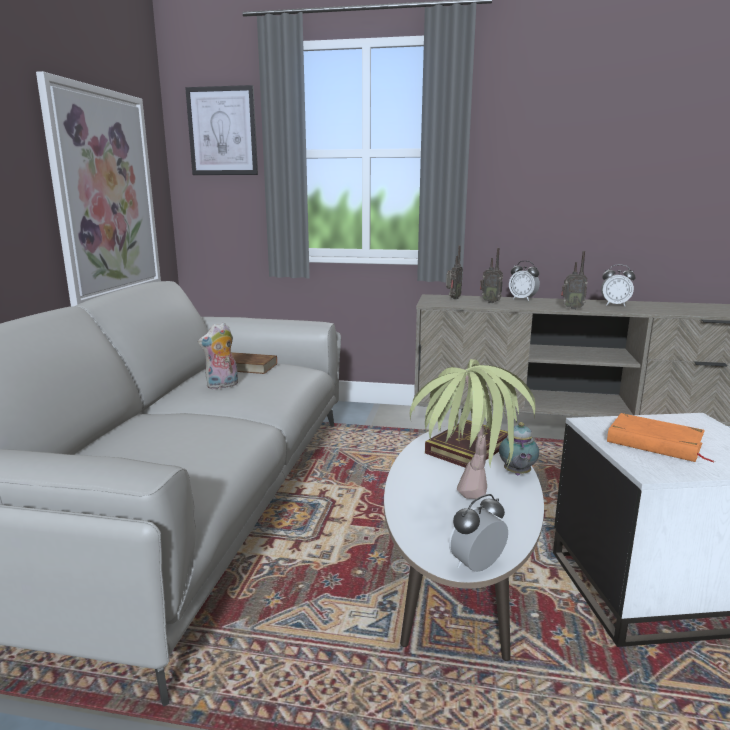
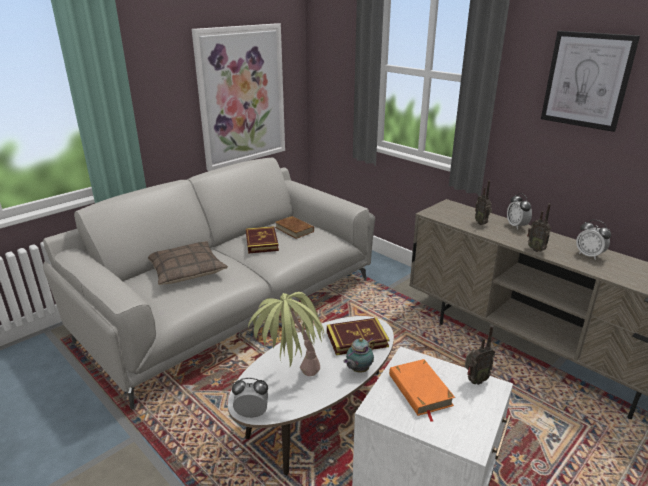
camera: 35 degrees right, 10 degrees up
picture [185,85,258,175] -> picture moved to [541,31,640,132]
plush toy [198,322,238,389] -> book [246,226,279,254]
radio [446,245,463,299] -> radio moved to [465,326,495,385]
none -> pillow [148,241,228,285]

